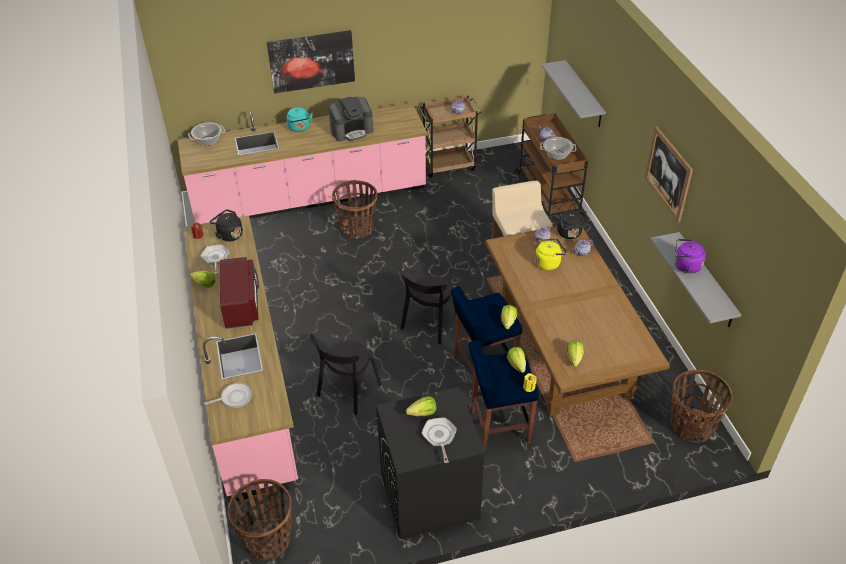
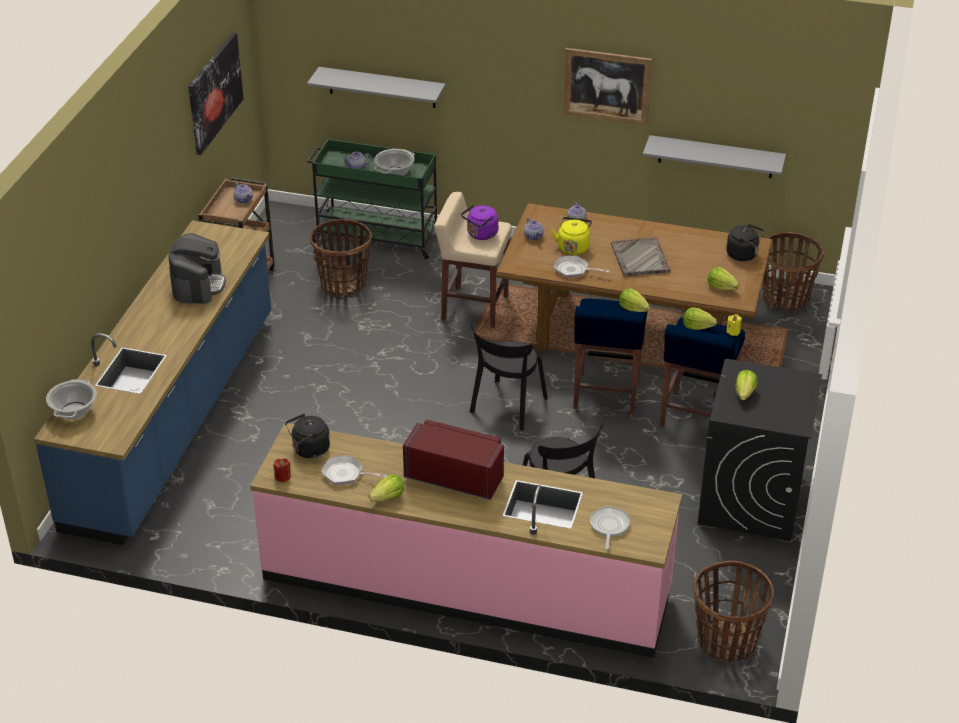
camera: 60 degrees left, 5 degrees down
pink counter [178,102,427,224] -> blue counter [34,220,271,545]
picture [267,30,355,94] -> picture moved to [188,32,244,155]
turquoise kettle [287,107,313,132] -> none
basket [332,180,377,239] -> basket moved to [310,219,372,296]
black chair [399,268,456,344] -> black chair turned 60 degrees clockwise [470,325,548,431]
frying pan [421,417,457,463] -> frying pan moved to [554,256,610,278]
brown cart [515,113,588,219] -> green cart [307,139,437,259]
black kettle [557,211,588,239] -> black kettle moved to [726,224,765,261]
purple kettle [675,239,706,274] -> purple kettle moved to [461,205,499,240]
none -> grey tray [611,237,671,276]

